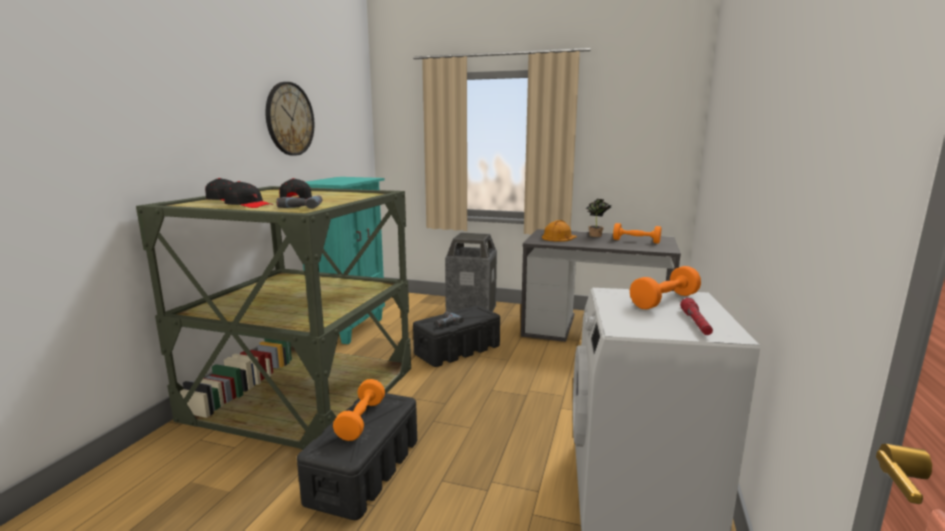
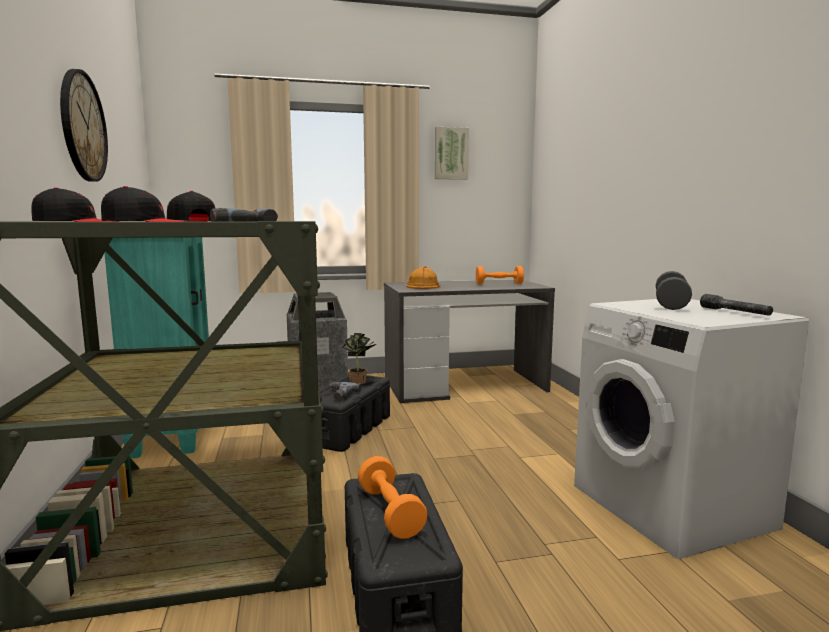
camera: 30 degrees left, 5 degrees down
potted plant [585,199,611,237] -> potted plant moved to [342,333,376,384]
orange dumbbell [630,266,701,310] -> grey dumbbell [656,271,692,310]
red flashlight [680,298,713,335] -> grey flashlight [700,294,773,316]
none -> picture [435,127,469,180]

